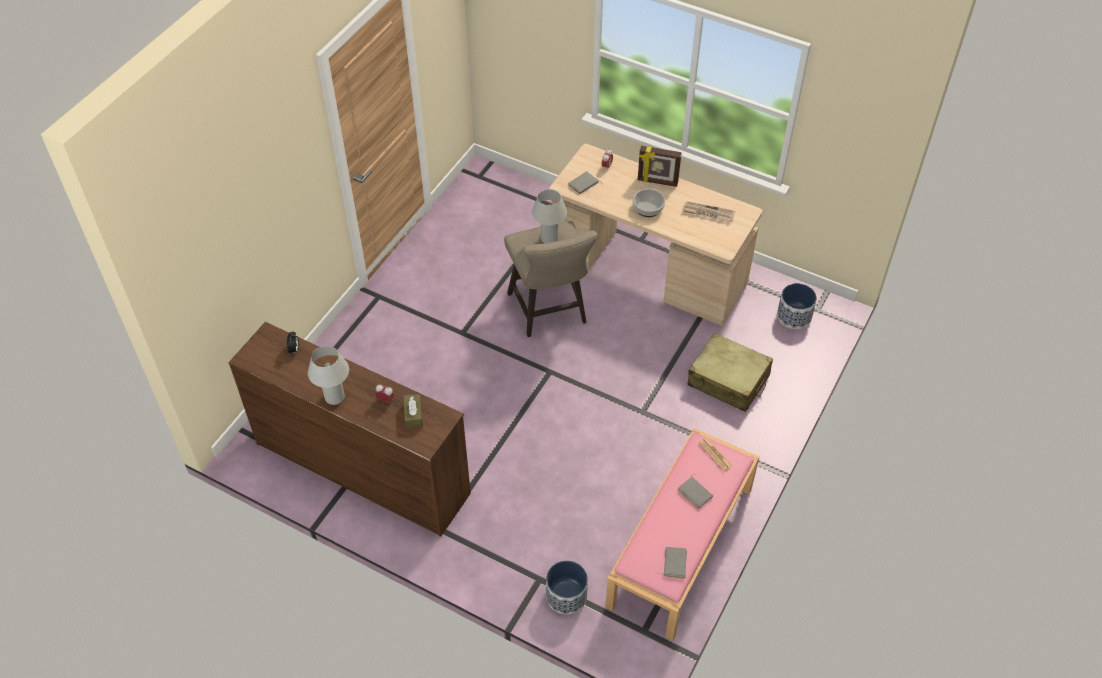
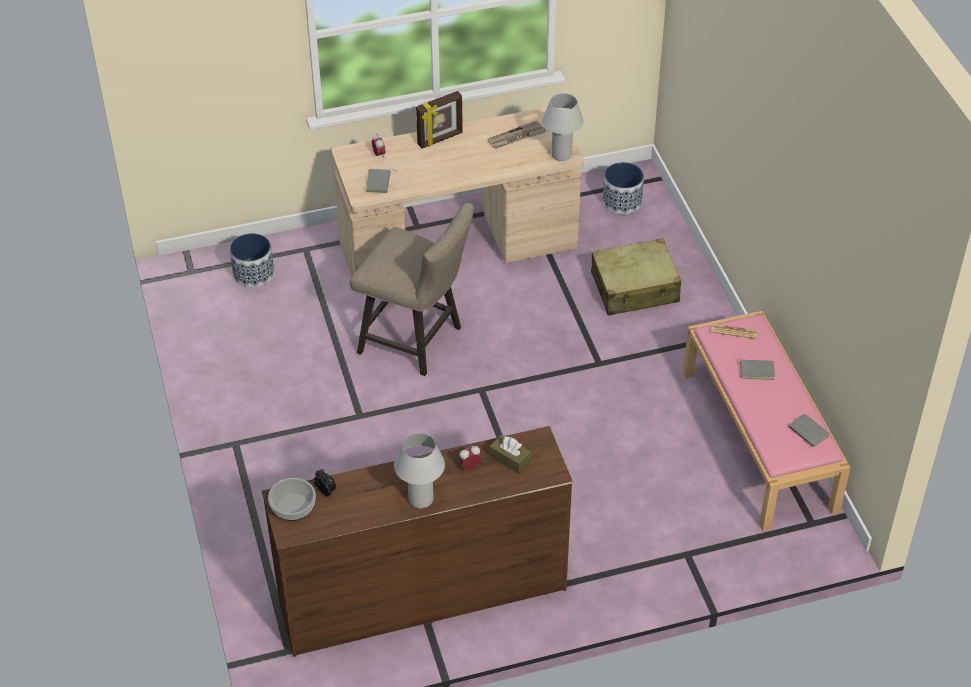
camera: 45 degrees left, 5 degrees down
white table lamp [532,189,567,244] -> white table lamp moved to [542,93,584,161]
planter [546,560,588,615] -> planter moved to [230,233,274,287]
bowl [633,189,665,217] -> bowl moved to [268,478,316,521]

